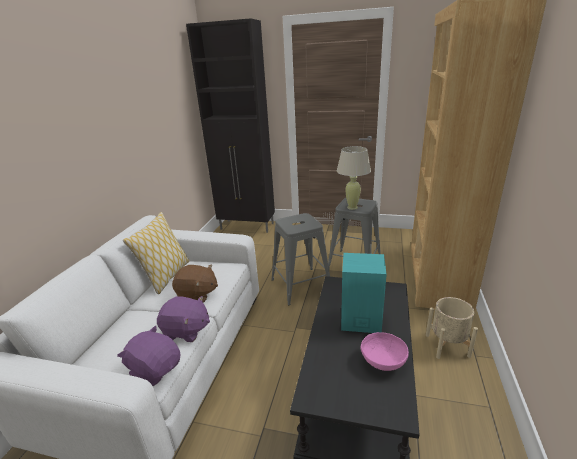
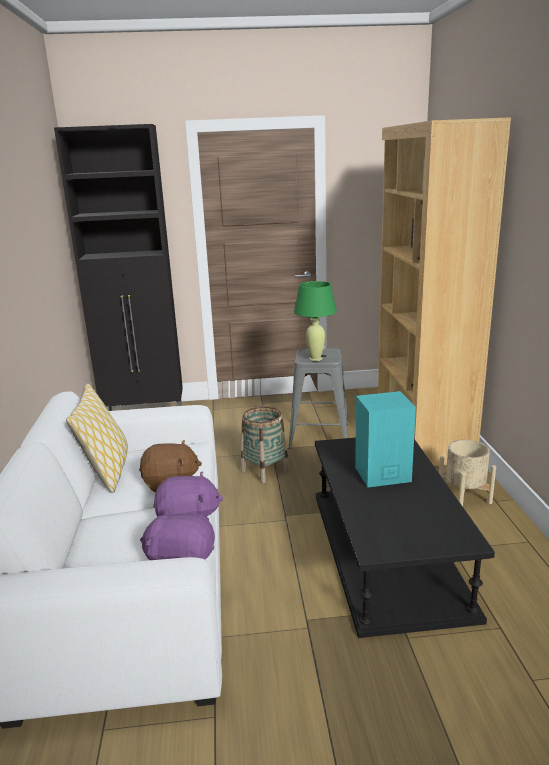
camera: 20 degrees left, 5 degrees down
grey stool [271,213,330,305] -> basket [241,407,289,483]
beige table lamp [337,146,371,210] -> green table lamp [294,281,337,361]
pink bowl [360,332,409,371] -> none

